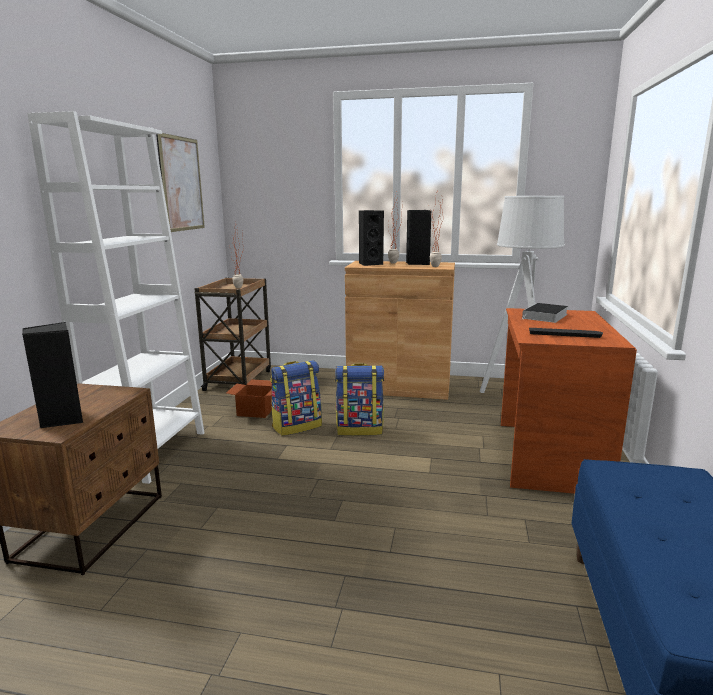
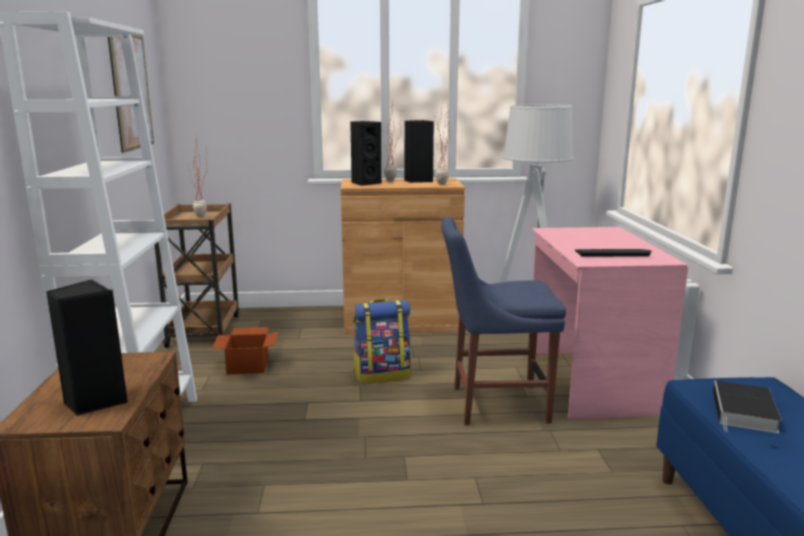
camera: 15 degrees left, 0 degrees up
backpack [270,360,322,436] -> none
brown desk [501,308,637,494] -> pink desk [532,227,688,419]
book [522,303,568,323] -> book moved to [713,381,782,433]
none -> blue chair [441,217,566,425]

